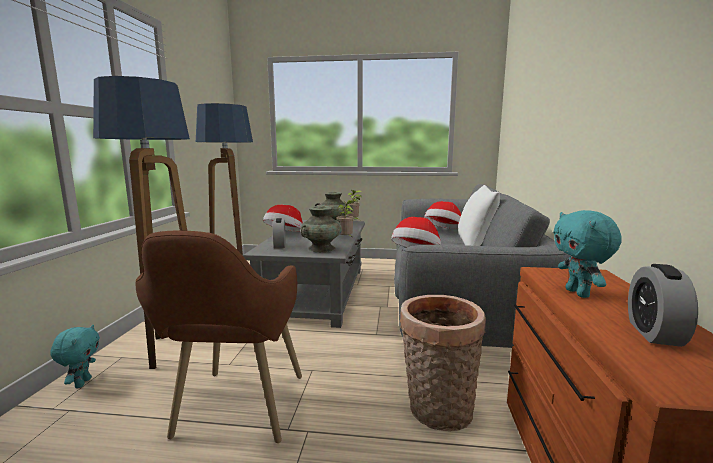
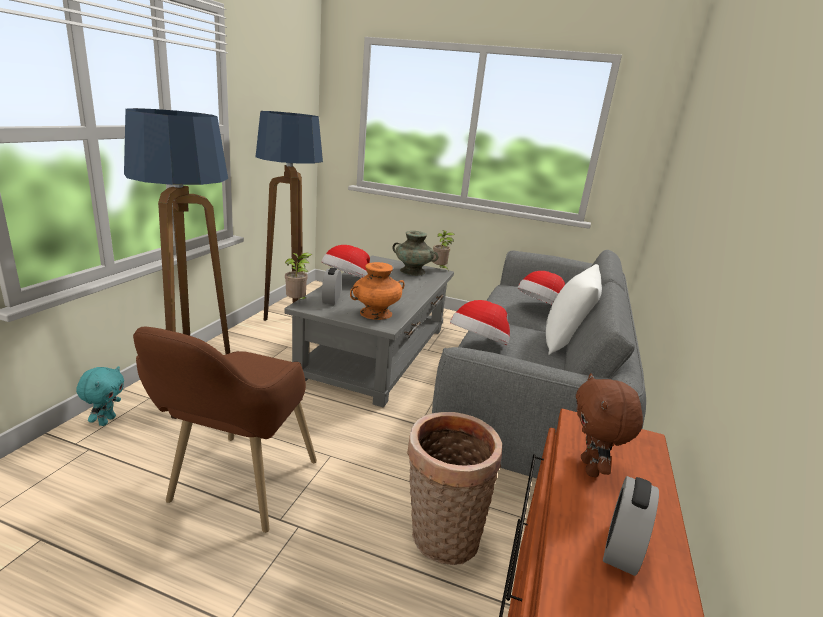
camera: 10 degrees right, 10 degrees up
turquoise vase [300,206,342,252] -> orange vase [350,262,404,320]
potted plant [337,200,355,236] -> potted plant moved to [285,253,312,300]
turquoise plush toy [553,210,622,298] -> brown plush toy [576,373,643,477]

